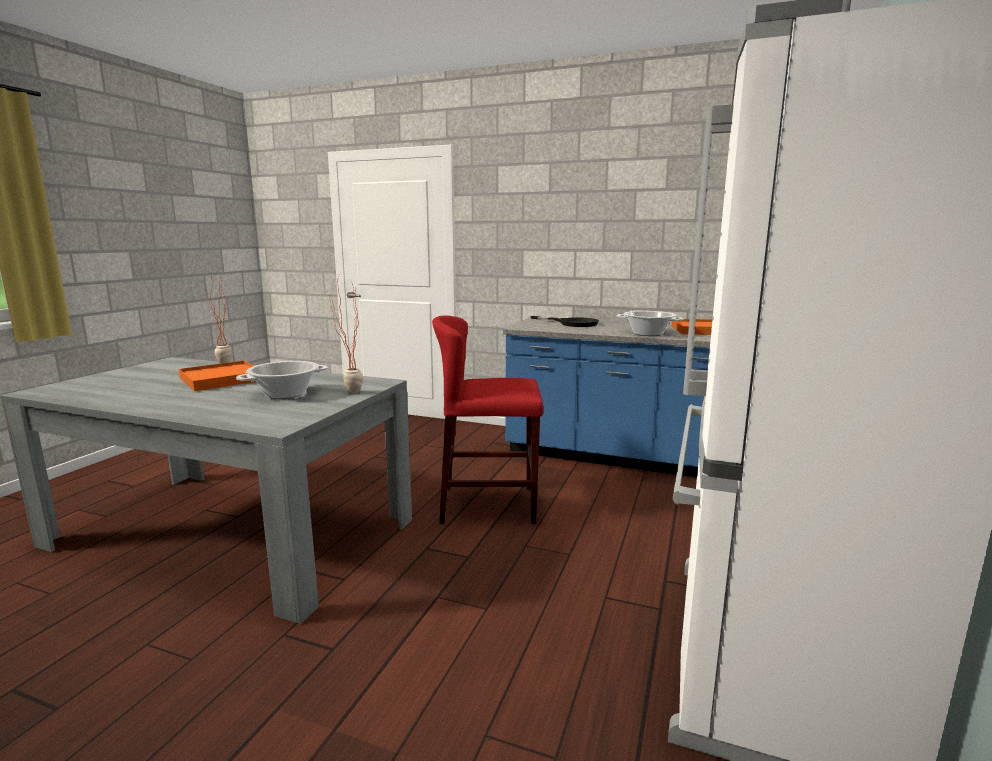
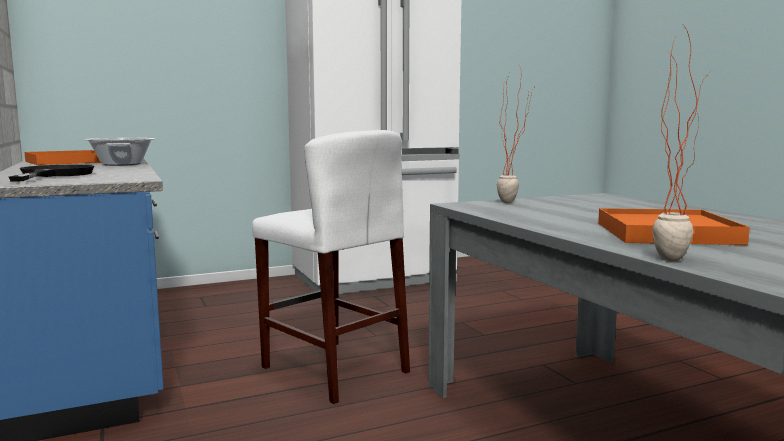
camera: 135 degrees left, 5 degrees down
cooking pot [236,361,328,399] -> none
red stool [432,316,544,524] -> white stool [252,130,410,404]

